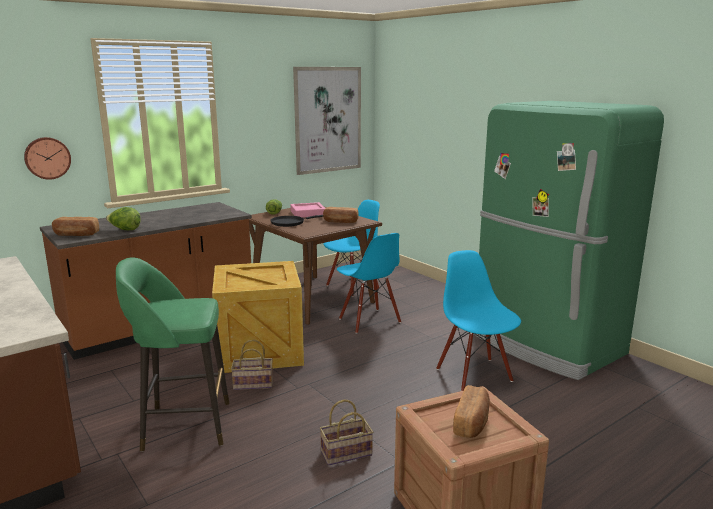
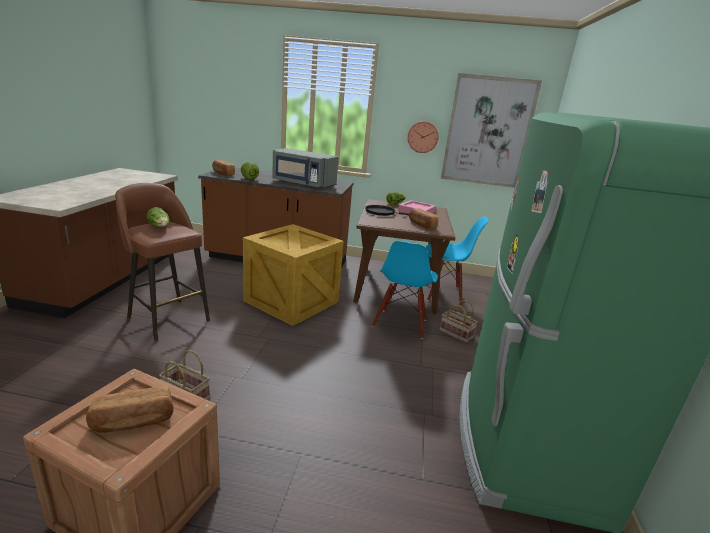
camera: 45 degrees right, 5 degrees up
wall clock [24,137,71,180] -> wall clock moved to [408,121,438,153]
green stool [116,257,229,452] -> brown stool [115,183,210,341]
basket [231,339,273,390] -> basket moved to [439,300,478,343]
blue chair [436,250,521,391] -> none
none -> lettuce [147,207,169,227]
none -> grey microwave [272,148,339,189]

